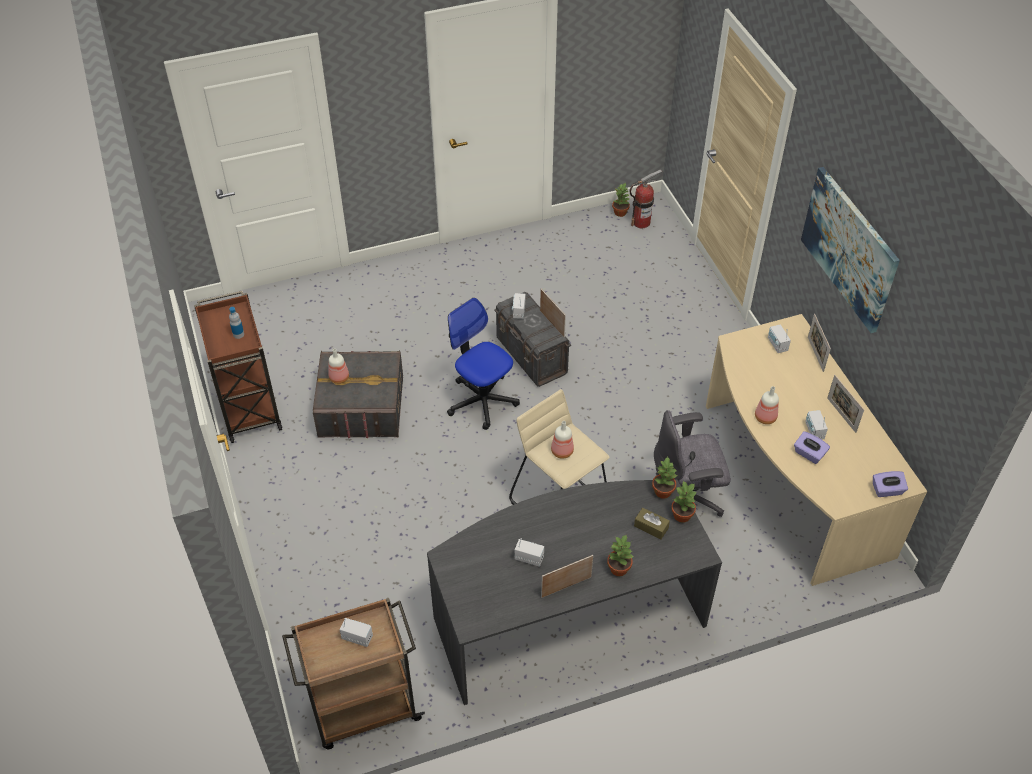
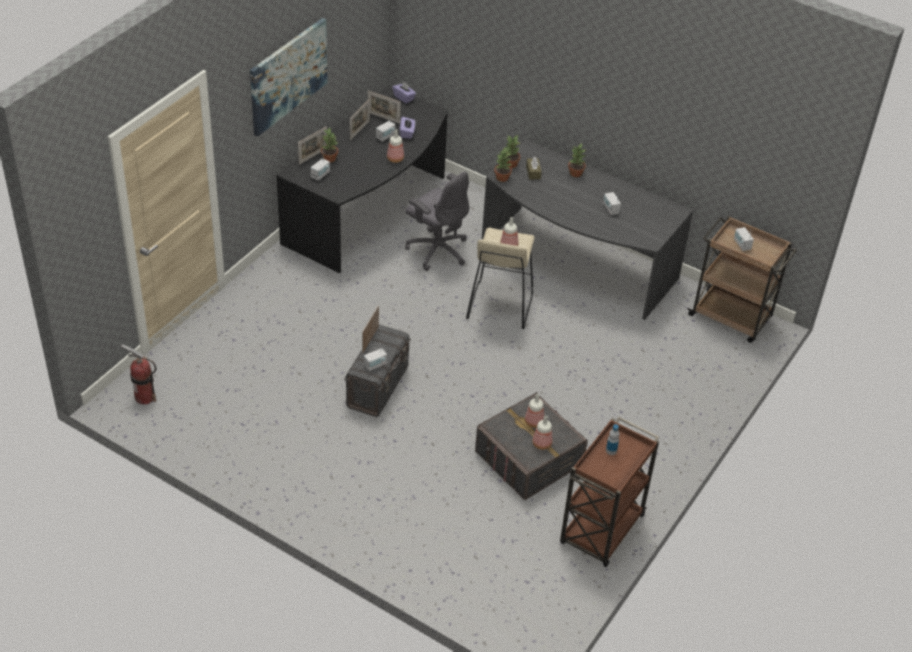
camera: 130 degrees left, 5 degrees down
office chair [447,298,520,430] -> none
picture frame [541,555,593,598] -> picture frame moved to [368,91,401,124]
potted plant [612,183,630,217] -> potted plant moved to [321,127,338,162]
beige desk [706,314,927,586] -> black desk [276,85,448,273]
none -> bottle [525,394,544,428]

